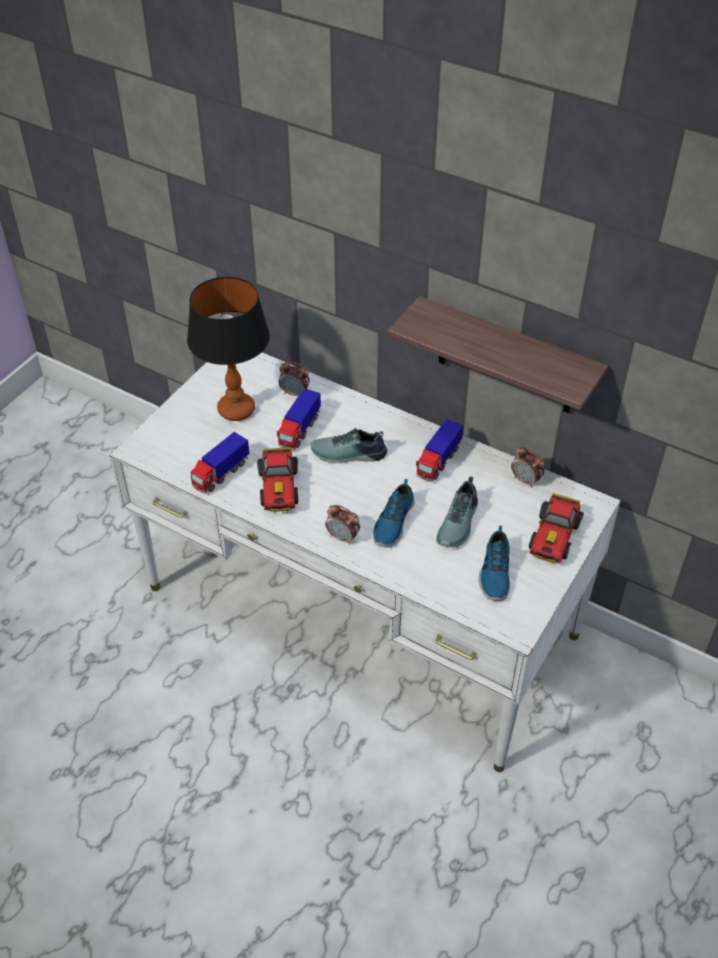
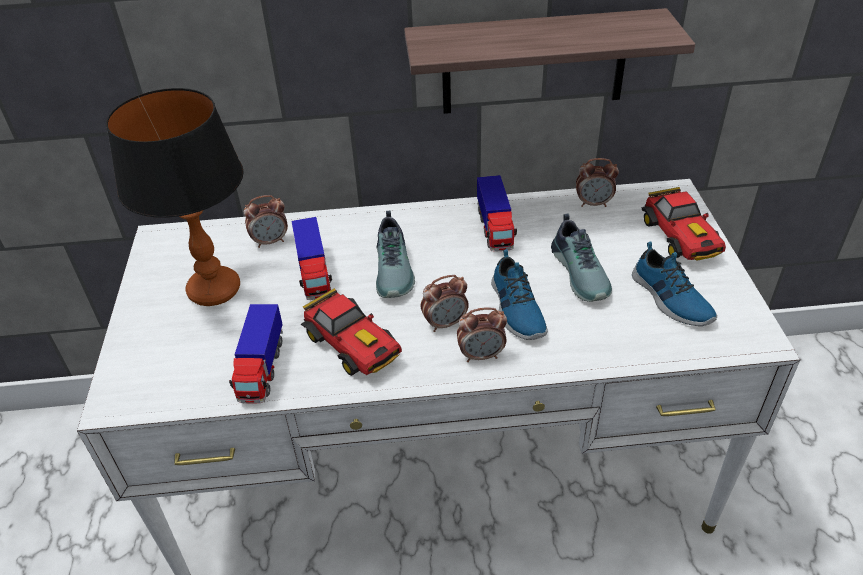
camera: 35 degrees left, 5 degrees down
shoe [311,428,387,463] -> shoe turned 60 degrees counterclockwise [376,211,415,298]
none -> alarm clock [421,275,469,332]

